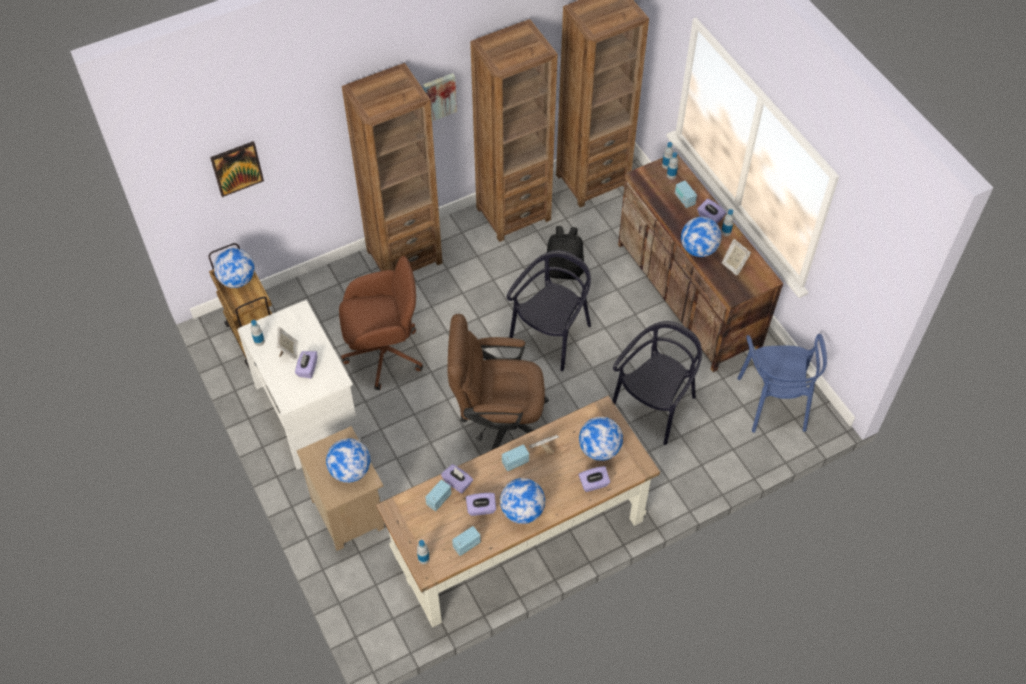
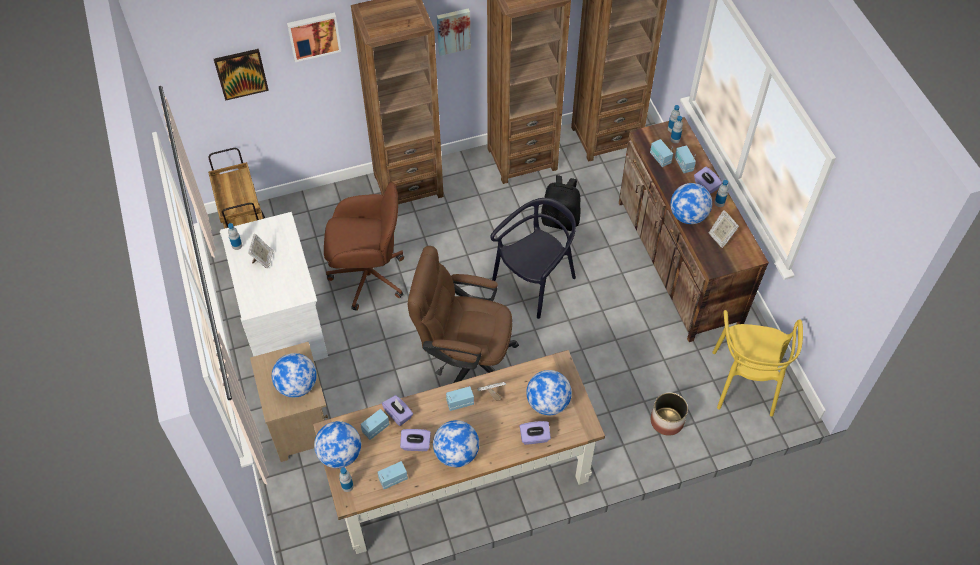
camera: 10 degrees right, 0 degrees up
globe [214,248,254,288] -> globe moved to [314,421,361,468]
purple tissue box [295,351,317,379] -> none
black chair [612,321,702,445] -> none
blue chair [737,334,827,433] -> yellow chair [712,310,803,417]
none -> picture [287,12,341,62]
none -> radio [650,139,673,167]
none -> planter [651,393,688,436]

